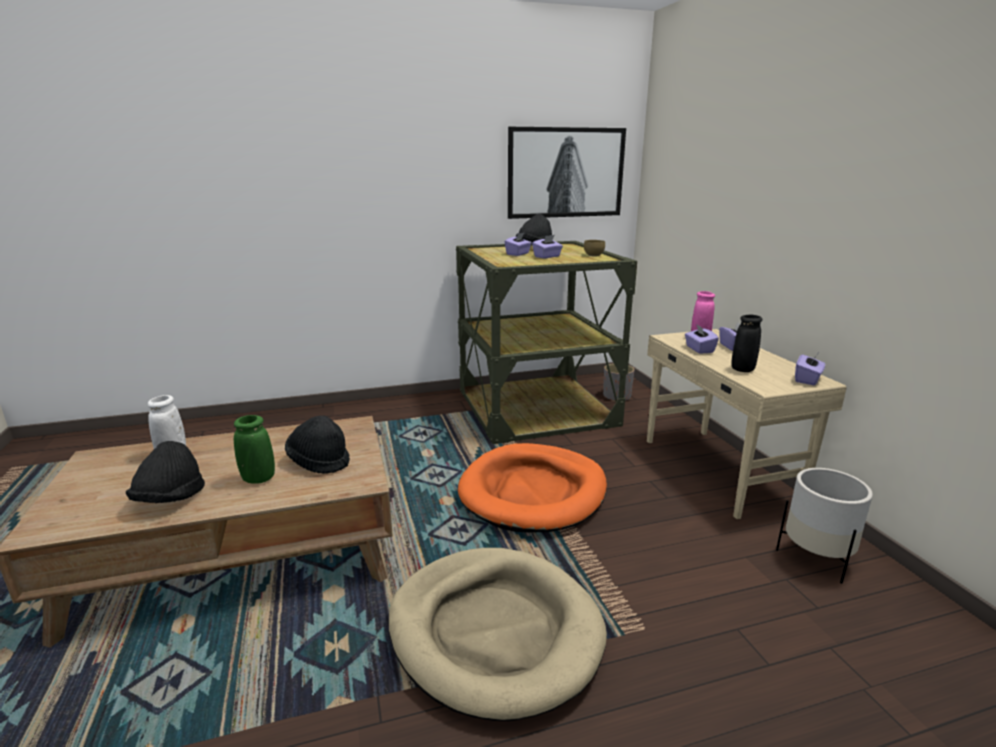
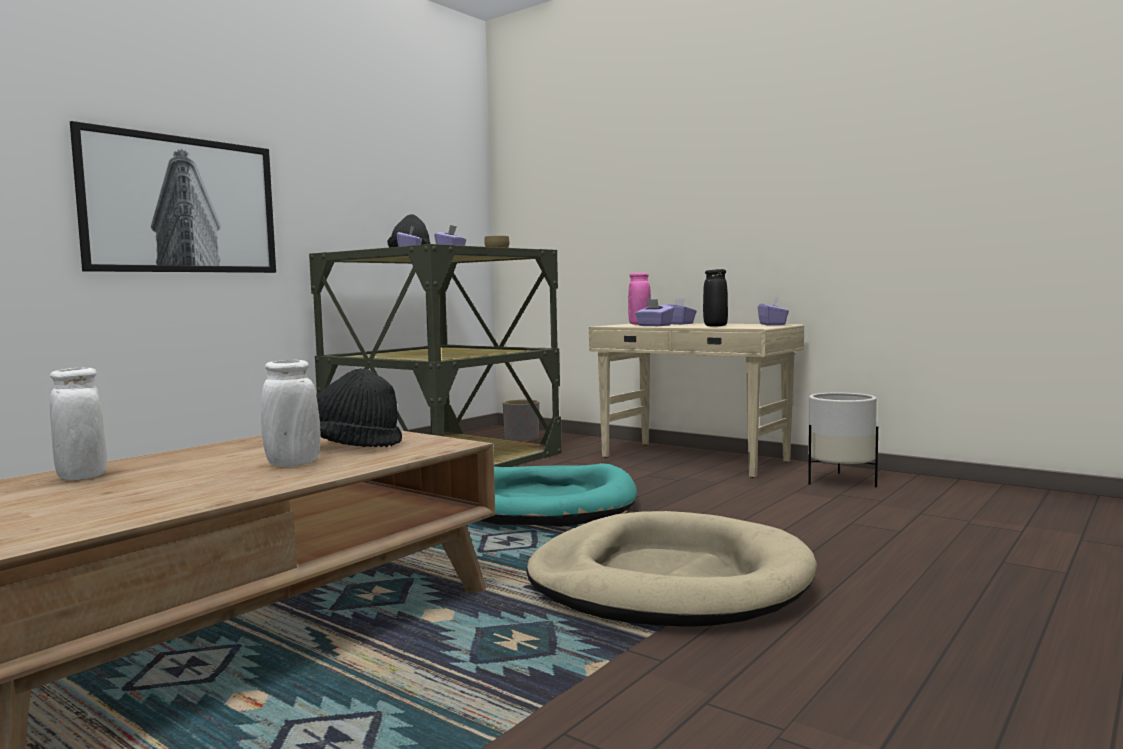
camera: 35 degrees left, 15 degrees down
black hat [126,441,205,503] -> none
green vase [234,415,275,484] -> white vase [261,360,321,467]
orange dog bed [458,443,607,533] -> turquoise dog bed [480,463,637,527]
picture [508,127,626,219] -> picture moved to [70,121,276,273]

